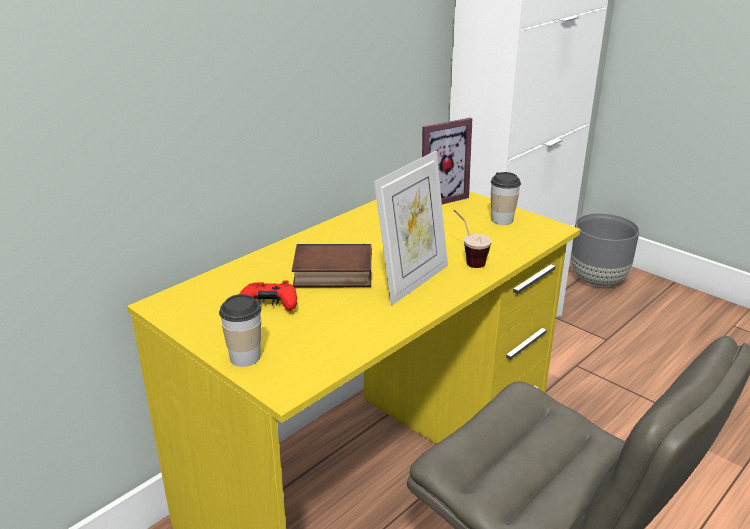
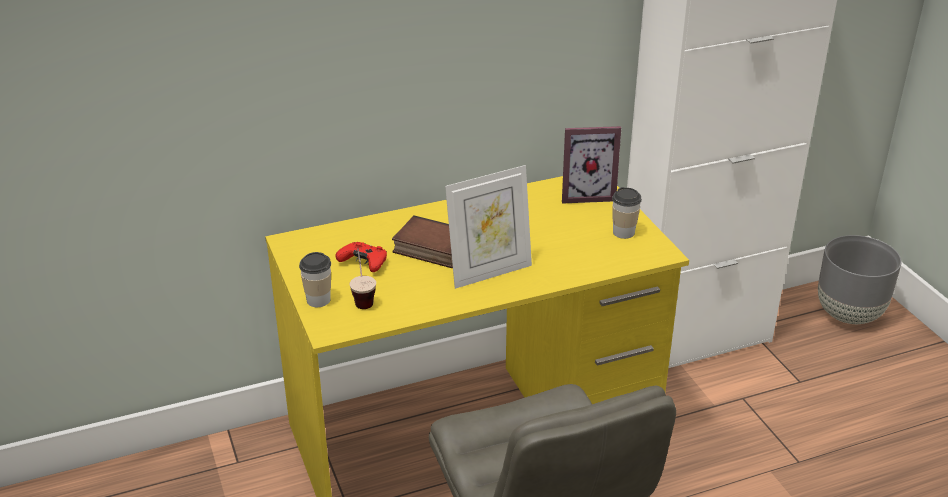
camera: 25 degrees right, 5 degrees up
cup [453,210,492,268] -> cup moved to [350,249,376,309]

